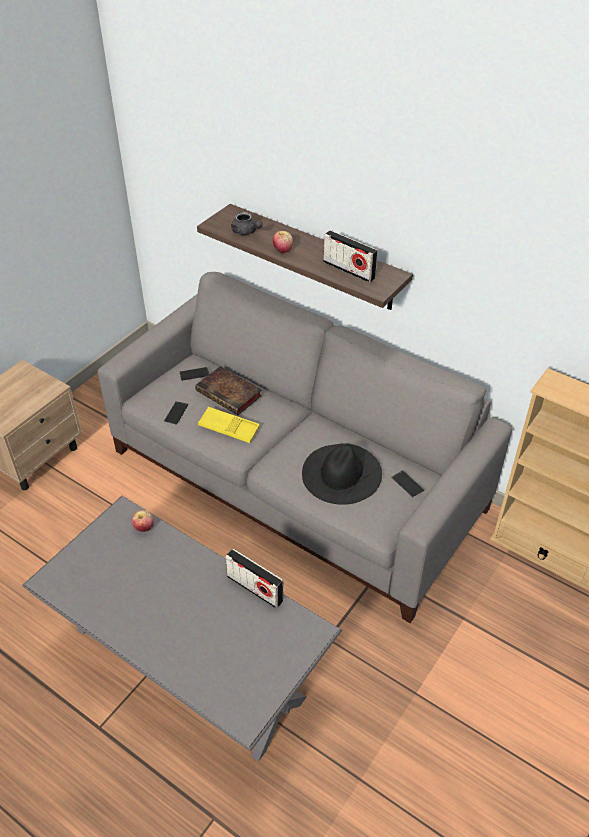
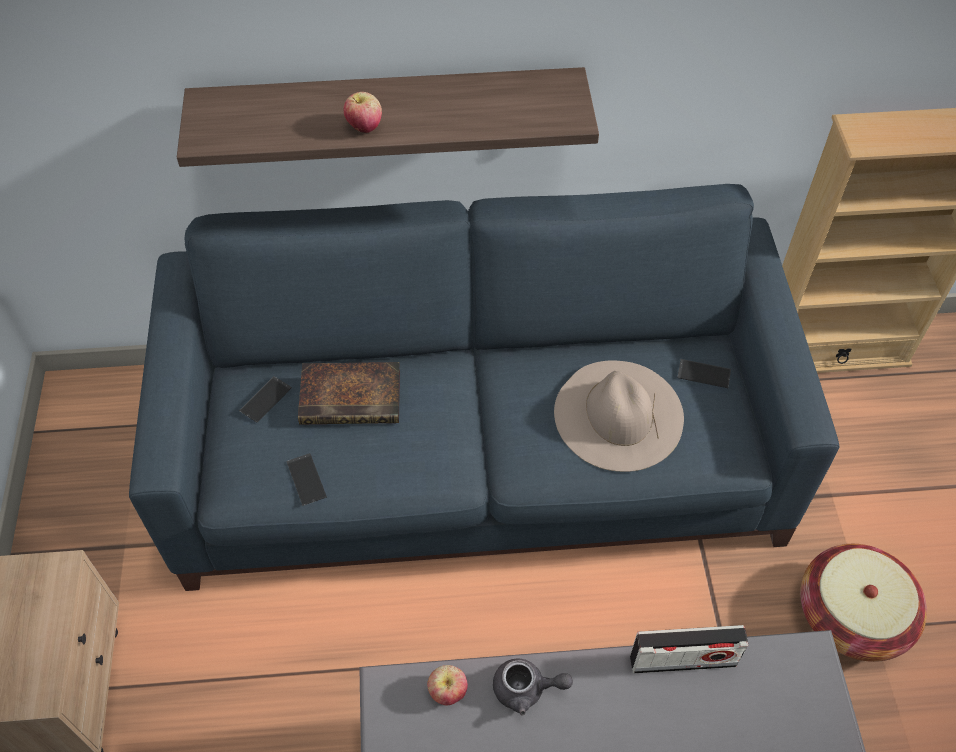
camera: 40 degrees left, 10 degrees up
grey sofa [98,272,512,623] -> blue sofa [129,184,839,591]
yellow tray [198,407,260,443] -> none
grey teapot [231,212,263,235] -> grey teapot moved to [493,659,573,715]
black hat [302,443,382,505] -> beige hat [554,361,684,472]
radio [323,230,378,283] -> none
none -> basket [800,544,927,662]

